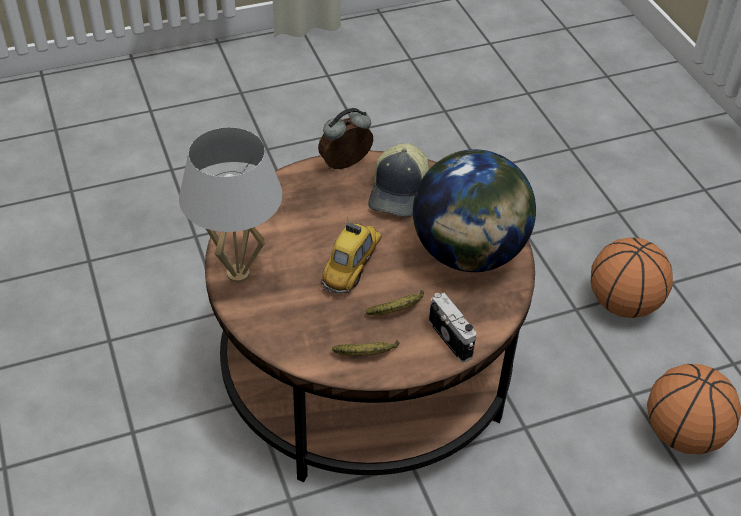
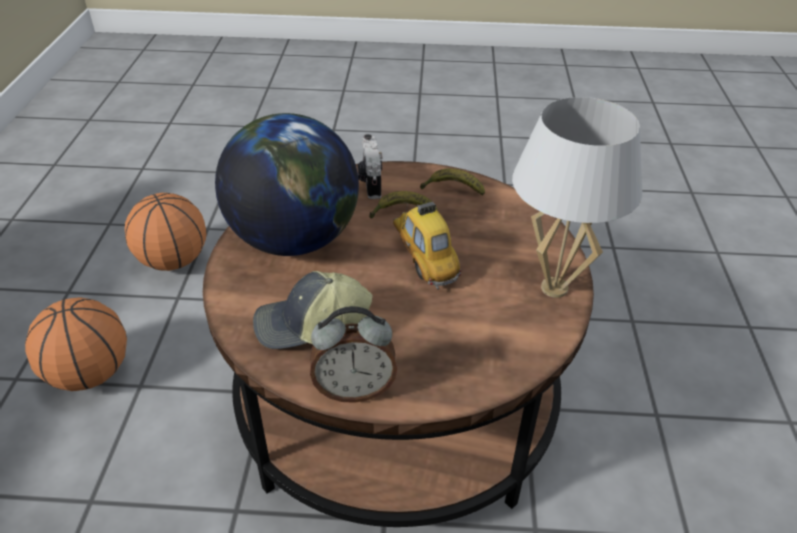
camera: 155 degrees left, 5 degrees down
toy car [321,222,382,294] -> toy car turned 105 degrees clockwise [393,202,461,290]
cap [368,143,429,217] -> cap turned 135 degrees counterclockwise [253,271,373,349]

